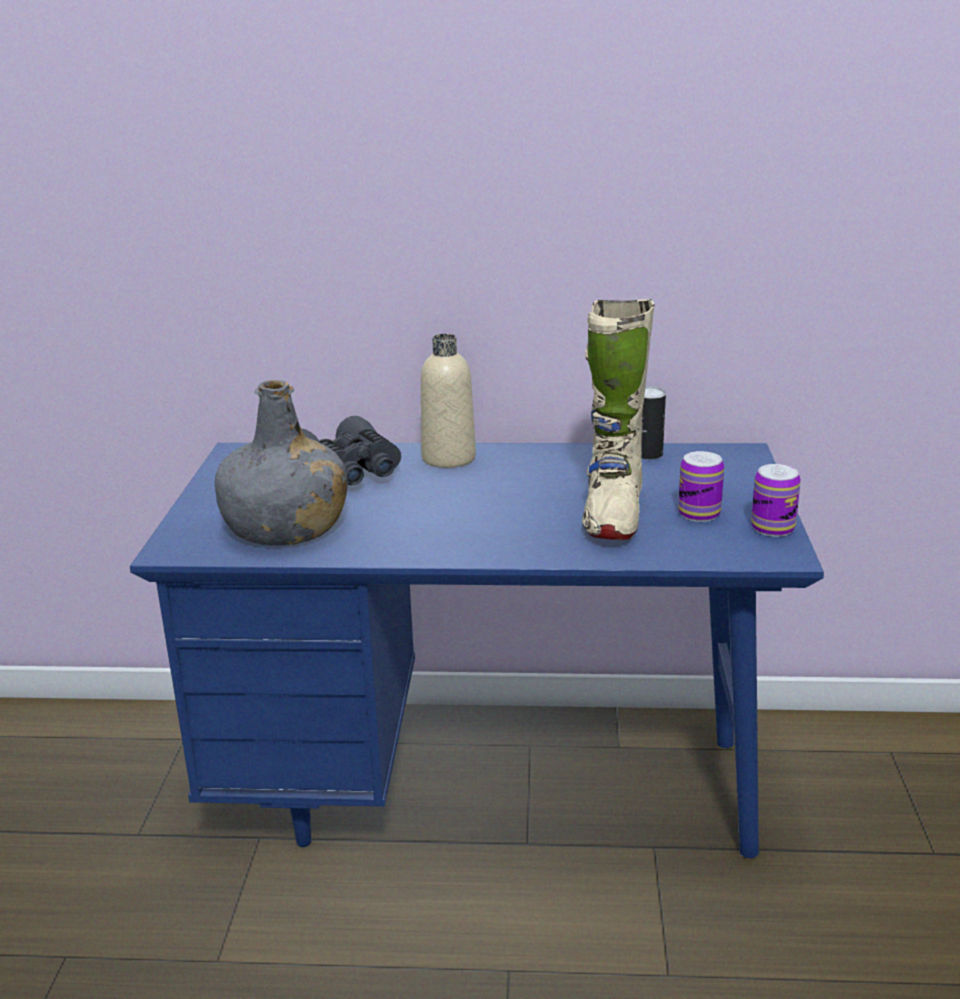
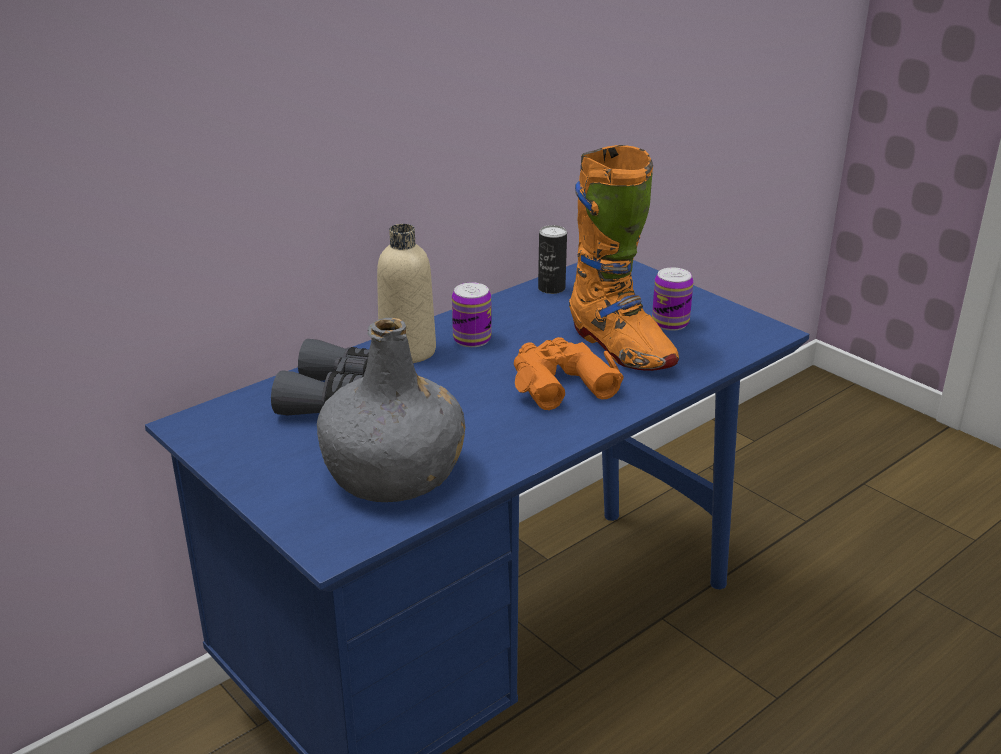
camera: 45 degrees left, 5 degrees up
beige boot [582,299,654,540] -> orange boot [569,145,679,371]
can [751,464,801,537] -> can moved to [452,283,492,347]
none -> orange binoculars [514,337,624,410]

